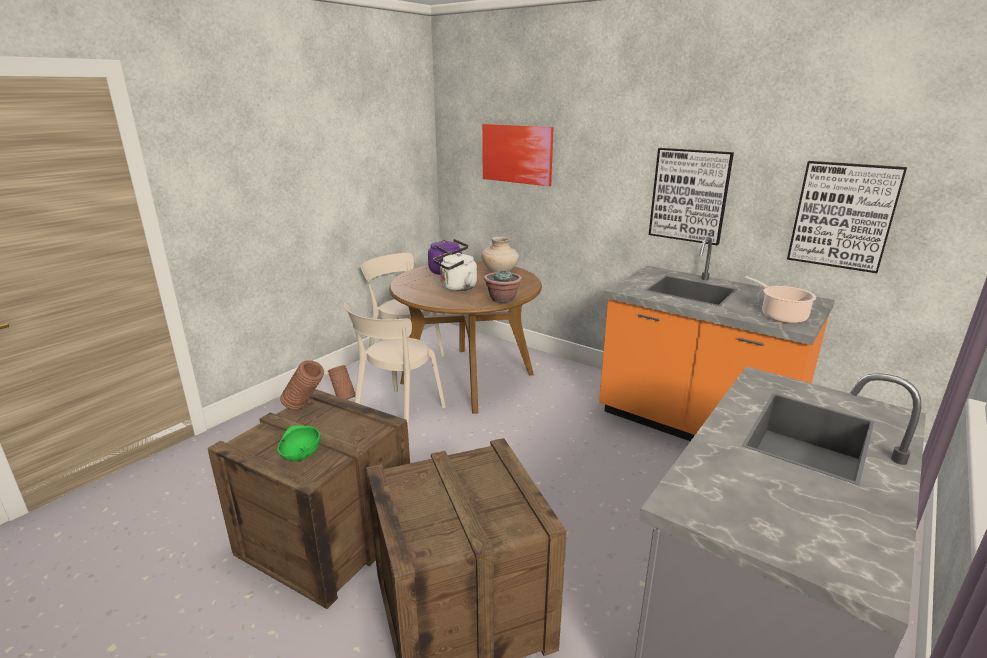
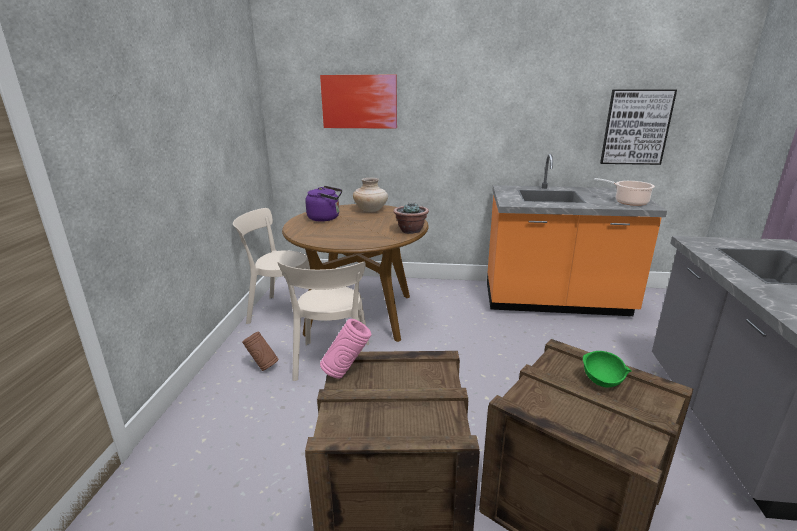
camera: 30 degrees left, 0 degrees up
green bowl [277,425,321,461] -> green bowl moved to [583,351,632,388]
brown vase [280,360,324,410] -> pink vase [320,319,371,379]
white kettle [433,252,477,291] -> none
picture [649,148,734,245] -> none

